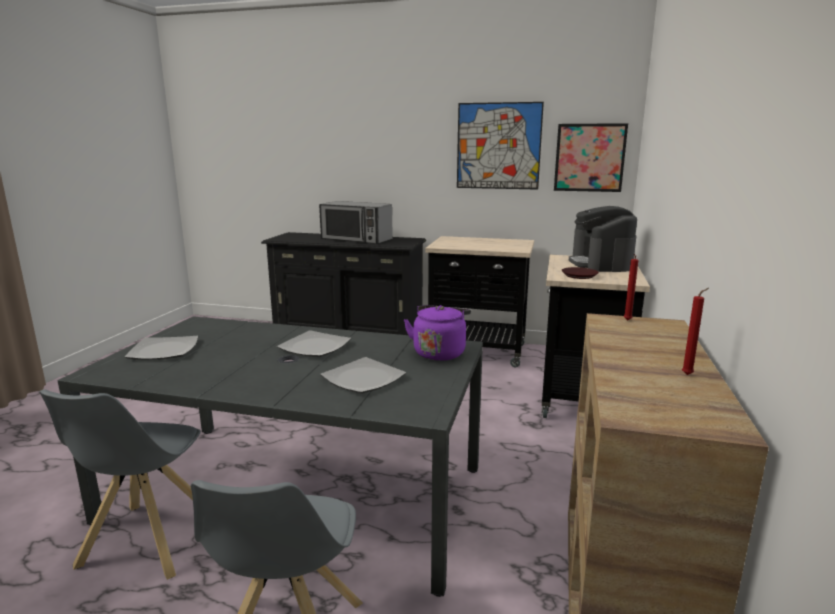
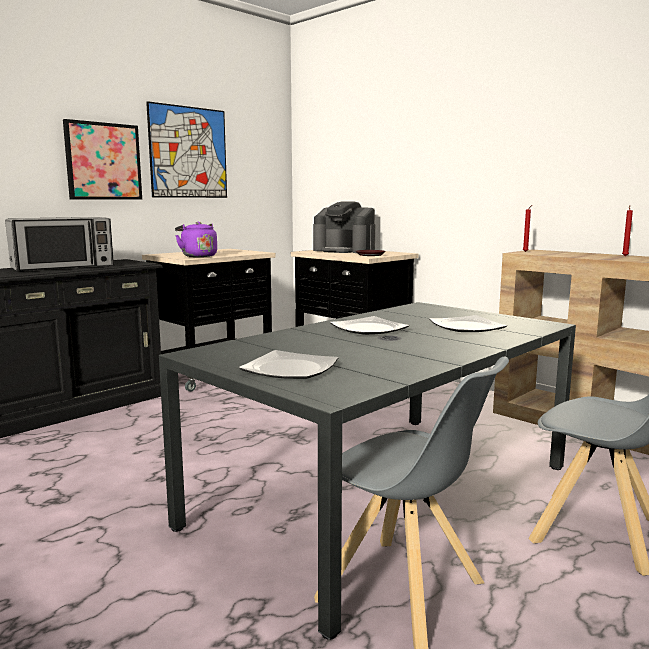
camera: 60 degrees left, 5 degrees down
purple kettle [404,305,471,361] -> purple kettle moved to [175,222,217,257]
picture [554,123,628,192] -> picture moved to [63,119,142,200]

